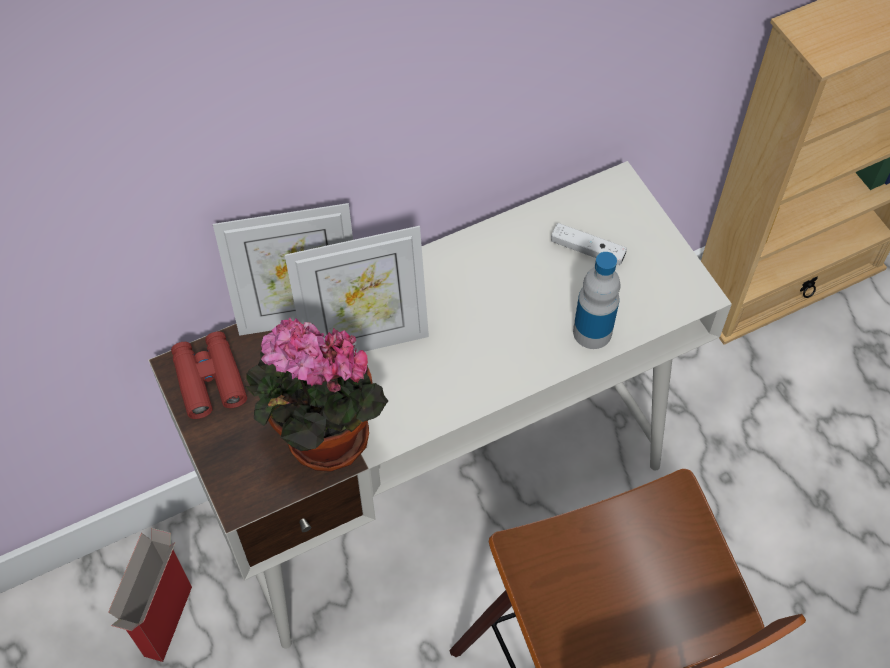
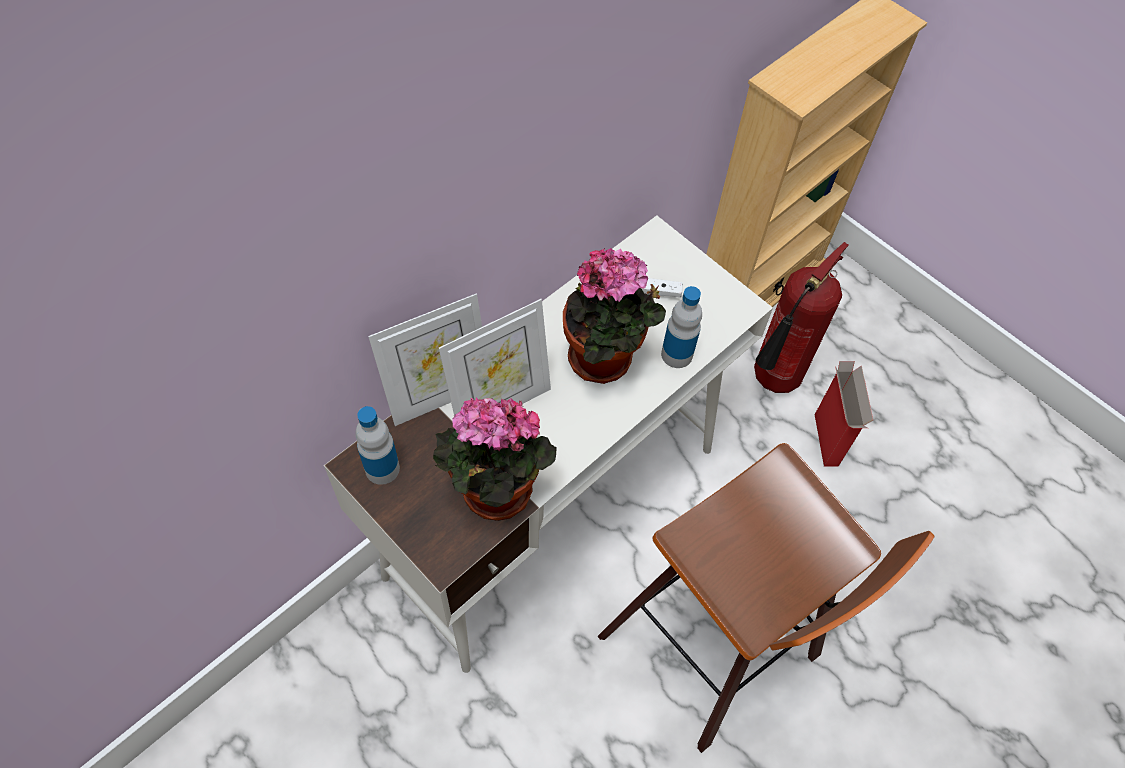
camera: 20 degrees left, 0 degrees up
cardboard box [108,528,192,662] -> cardboard box moved to [815,361,873,467]
red binoculars [171,331,247,419] -> bottle [355,406,400,485]
none -> potted plant [563,248,666,384]
none -> fire extinguisher [754,242,849,393]

